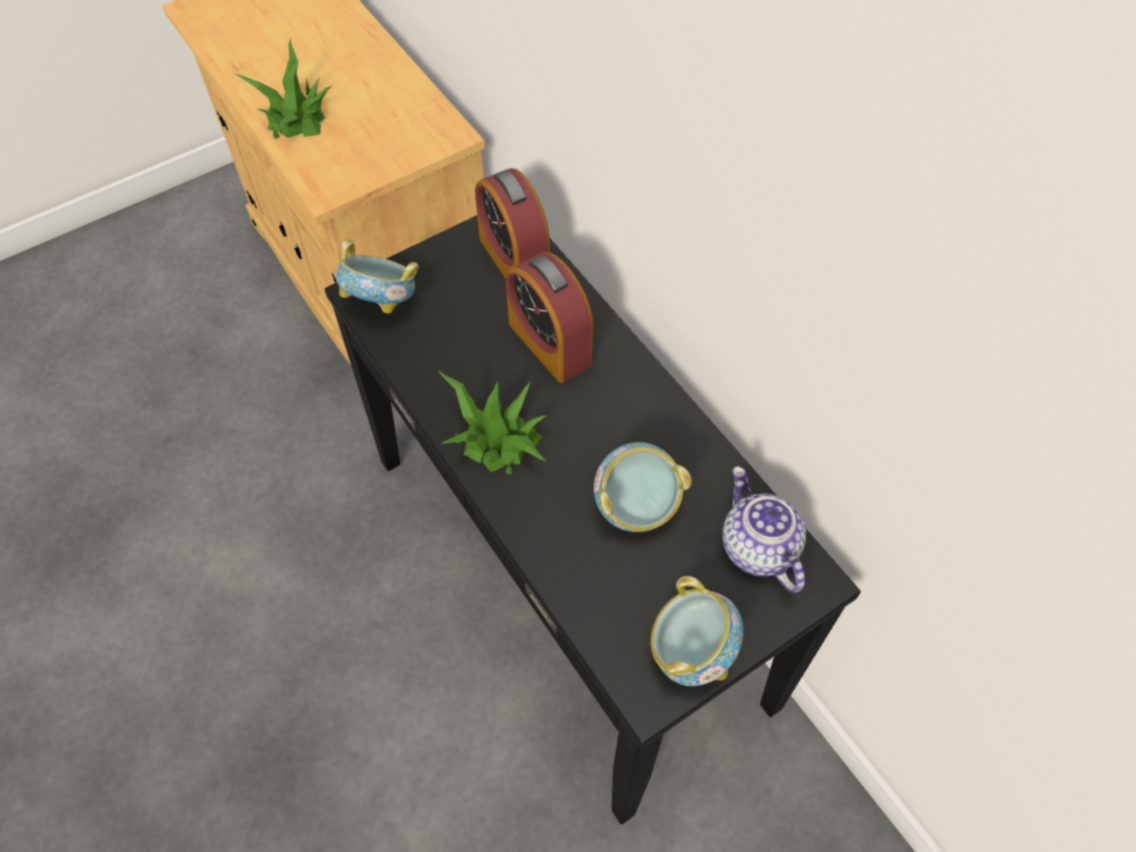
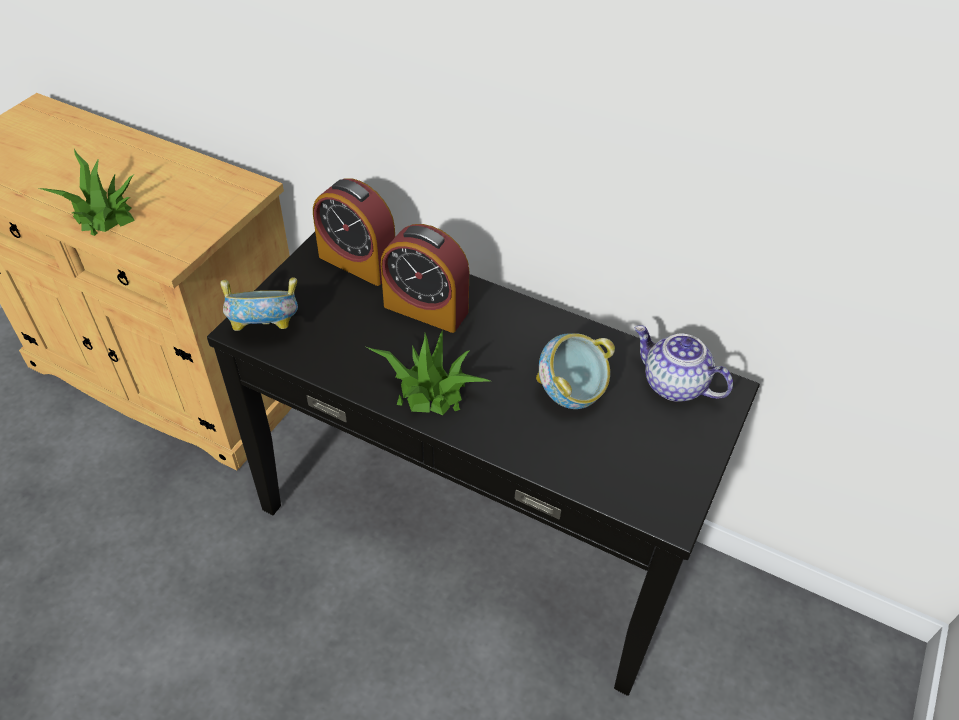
camera: 30 degrees left, 10 degrees down
bowl [651,576,744,686] -> none

